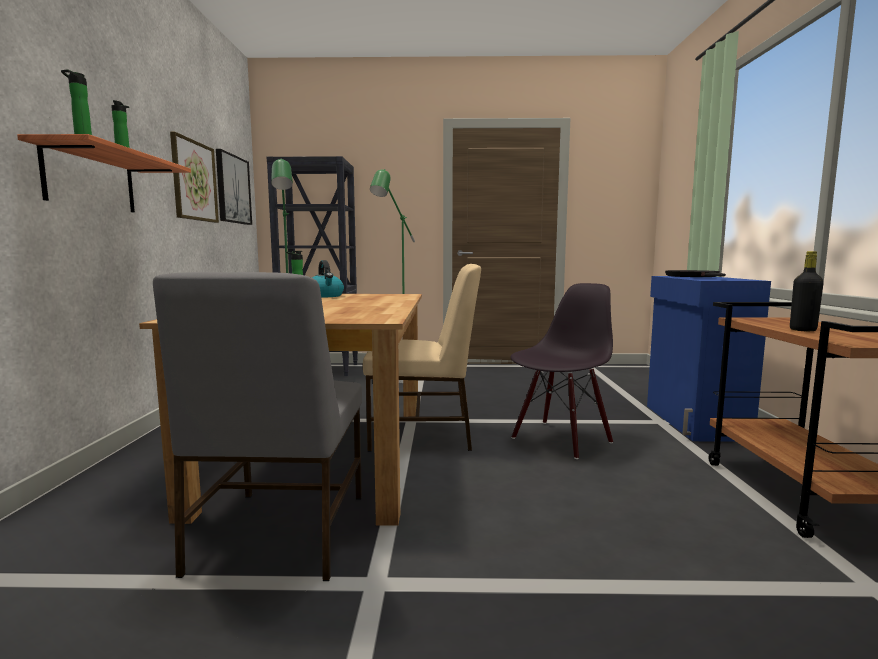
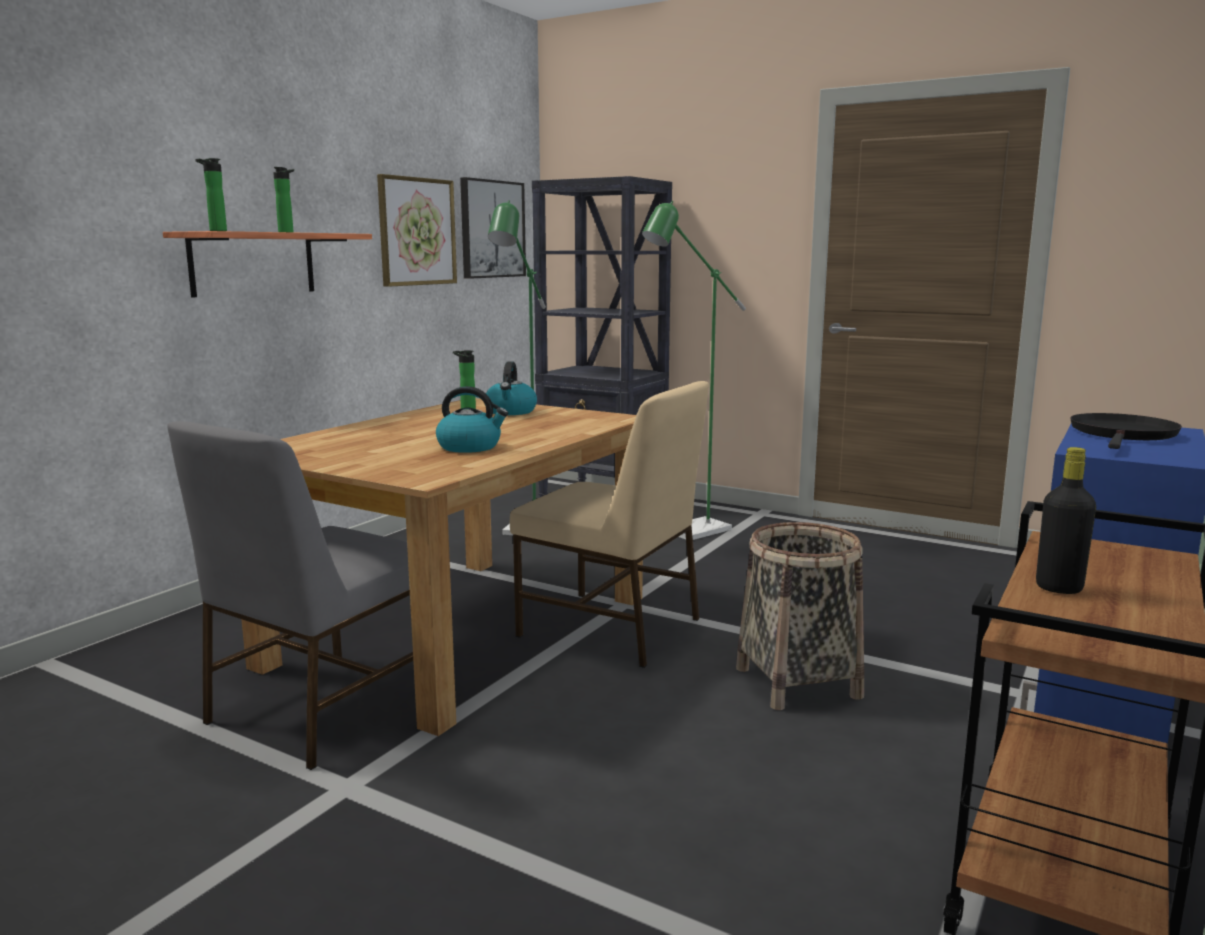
camera: 30 degrees right, 5 degrees up
black chair [510,283,613,459] -> basket [736,522,864,710]
none -> kettle [436,386,508,453]

